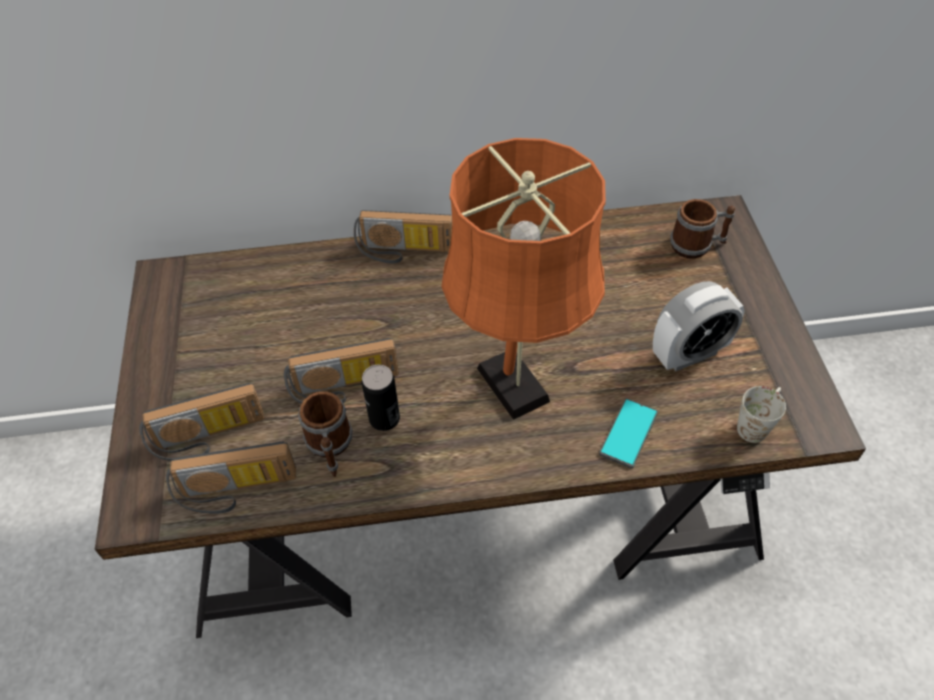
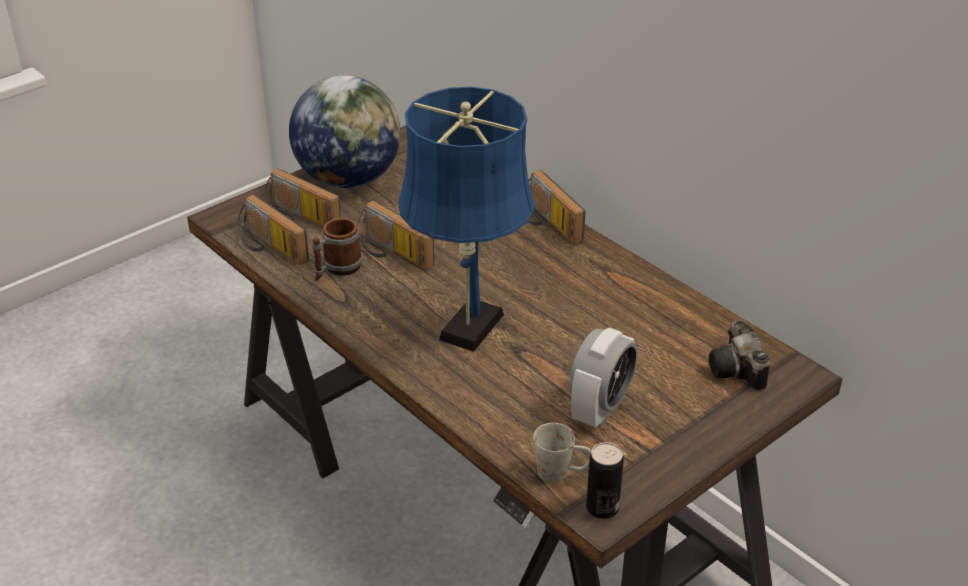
camera: 55 degrees right, 15 degrees down
can [362,364,400,431] -> can moved to [586,442,624,519]
orange table lamp [441,138,606,420] -> blue table lamp [398,87,535,352]
phone [599,398,658,469] -> none
alarm clock [653,281,744,371] -> alarm clock turned 90 degrees counterclockwise [569,327,638,428]
mug [670,199,735,259] -> camera [709,320,770,390]
none -> globe [289,75,401,189]

